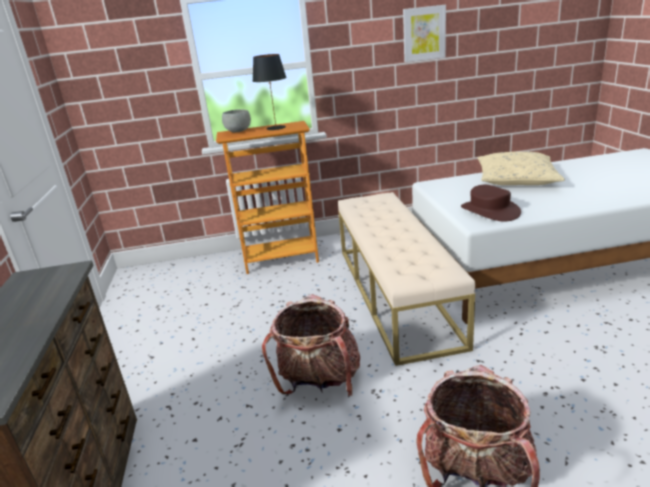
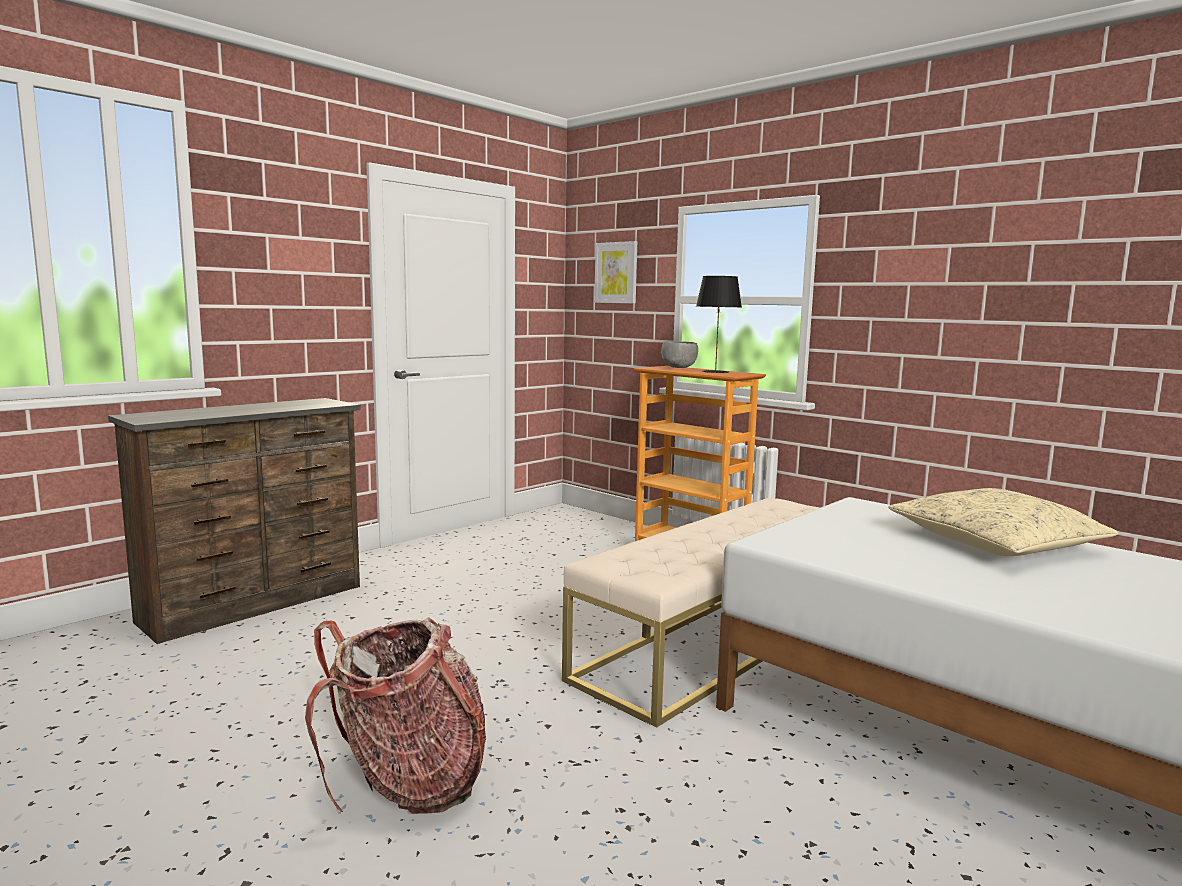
camera: 50 degrees right, 15 degrees down
backpack [262,294,360,396] -> none
picture [403,5,446,62] -> picture moved to [594,241,637,303]
brown hat [461,185,521,221] -> none

